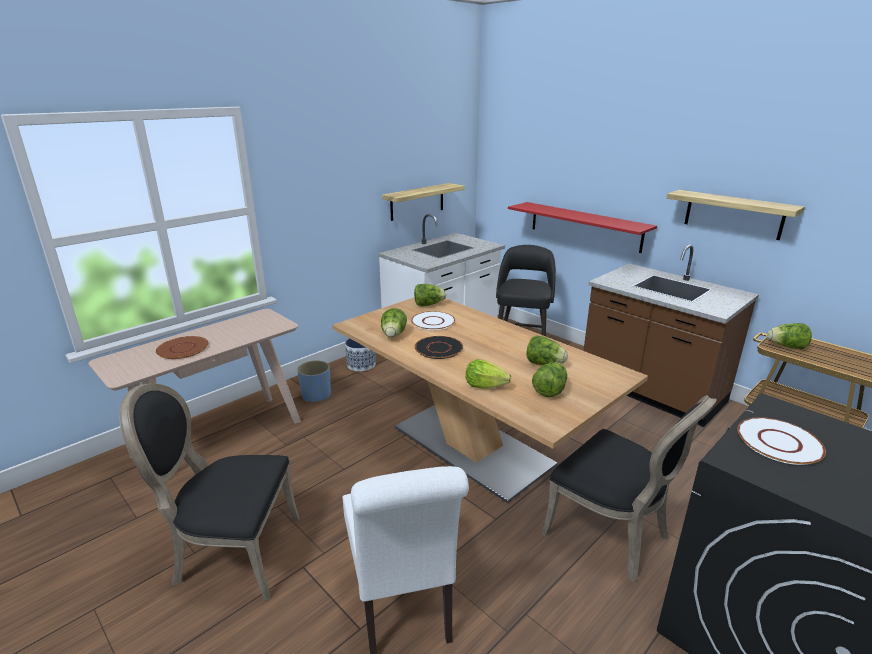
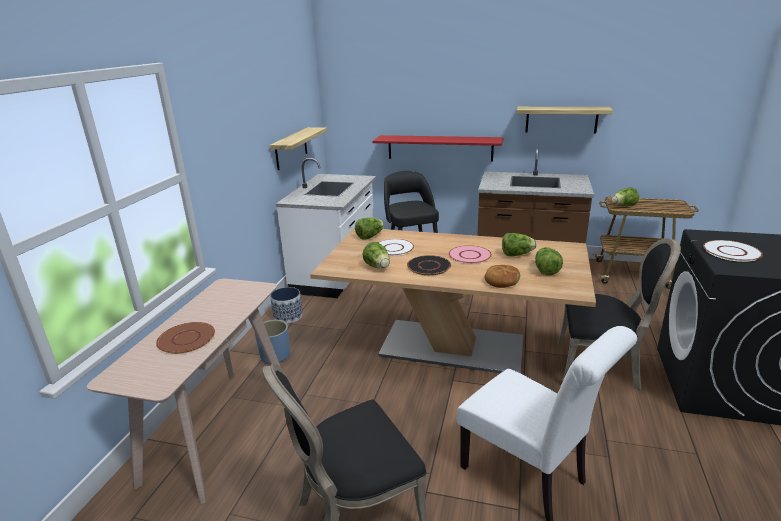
camera: 30 degrees left, 0 degrees up
lettuce [466,359,511,389] -> bread [485,265,520,288]
none -> pink plate [449,245,492,264]

